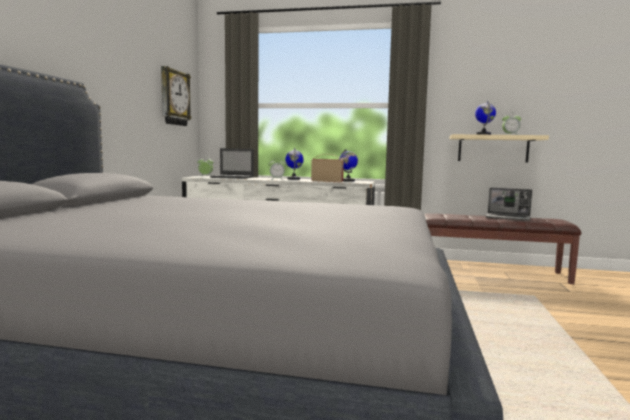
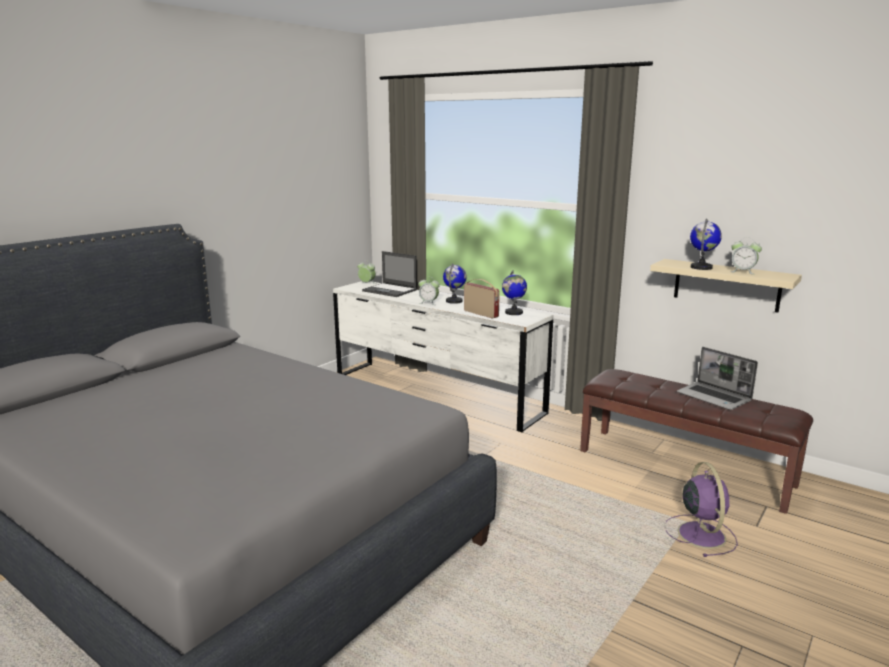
camera: 25 degrees right, 10 degrees up
wall clock [161,66,191,126] -> none
none -> purple fan [665,462,738,557]

